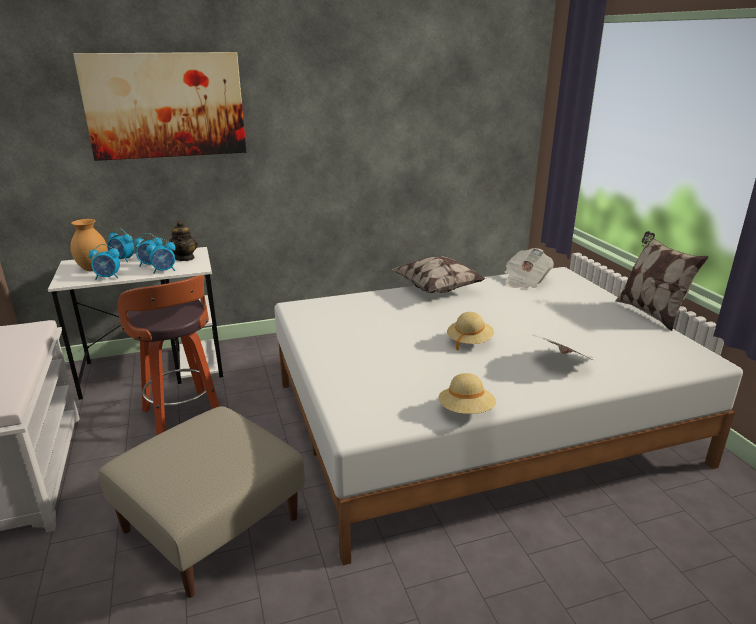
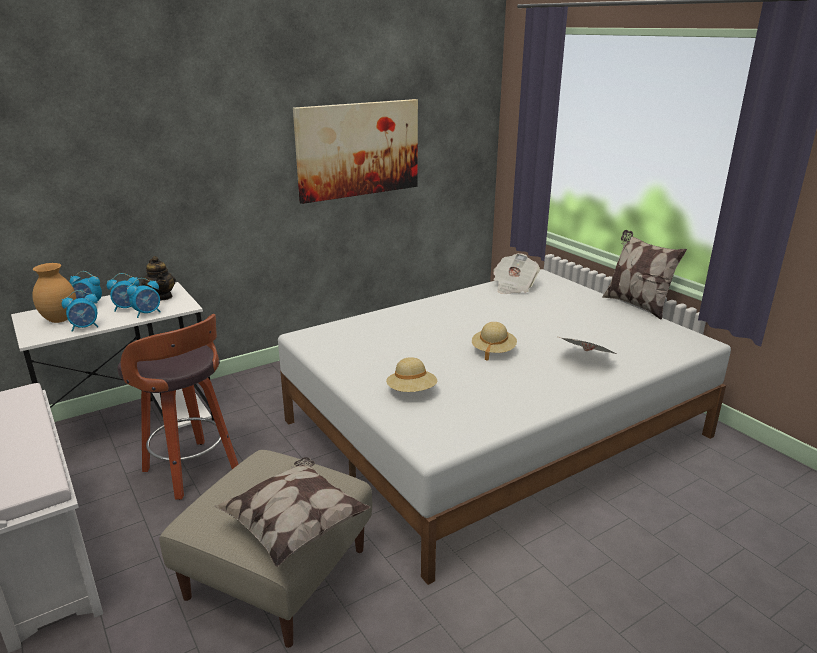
camera: 15 degrees left, 0 degrees up
picture [73,52,246,161] -> picture moved to [293,99,418,204]
pillow [391,256,486,293] -> pillow moved to [214,457,371,567]
beige hat [439,373,496,414] -> beige hat moved to [386,357,437,392]

